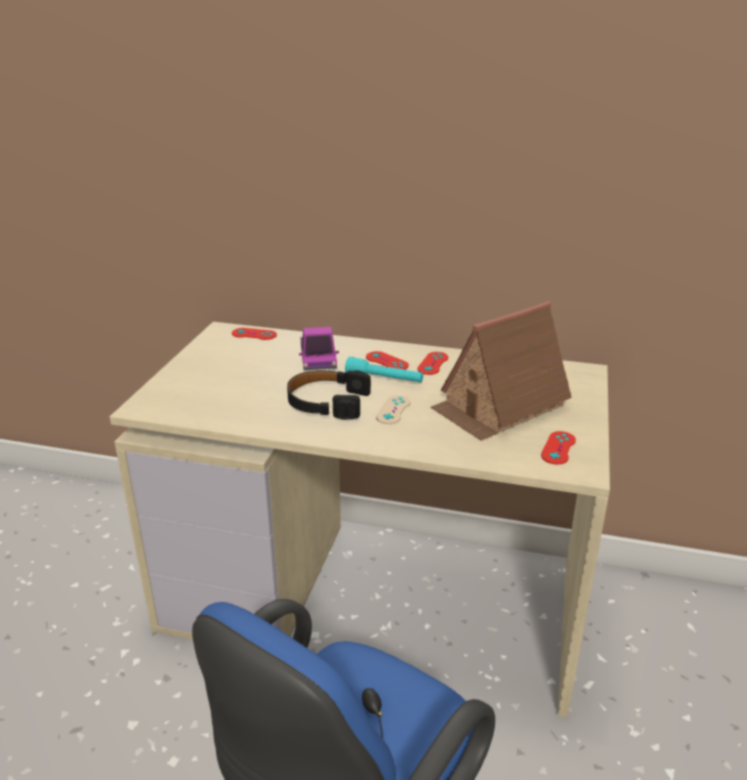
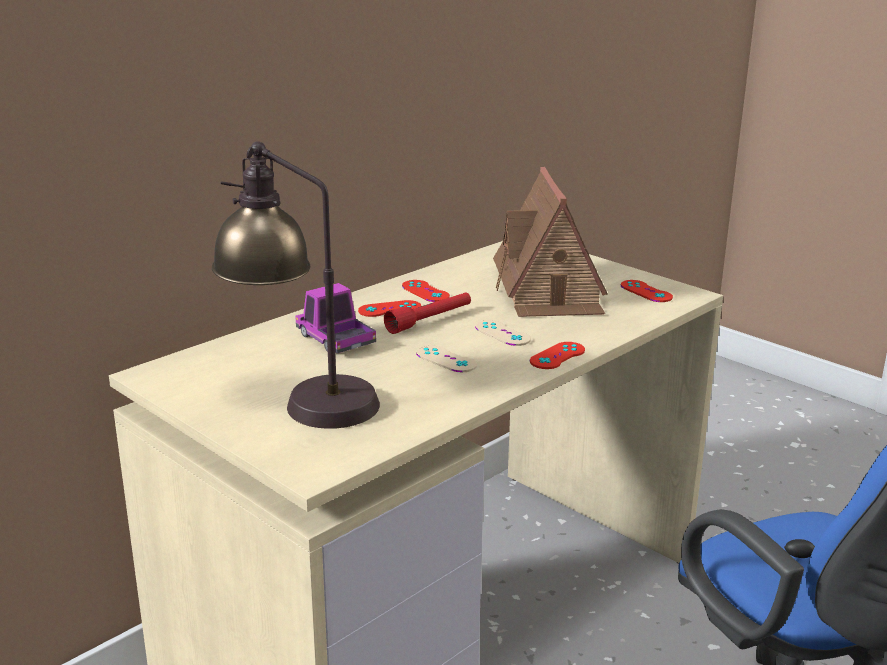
camera: 60 degrees left, 5 degrees down
red game controller [232,328,277,340] -> red game controller moved to [530,342,585,369]
black headphones [287,370,371,420] -> beige game controller [416,345,477,372]
toy truck [299,327,339,370] -> toy truck turned 150 degrees counterclockwise [295,283,376,353]
turquoise flashlight [345,357,423,382] -> red flashlight [384,292,471,334]
none -> table lamp [212,141,380,429]

